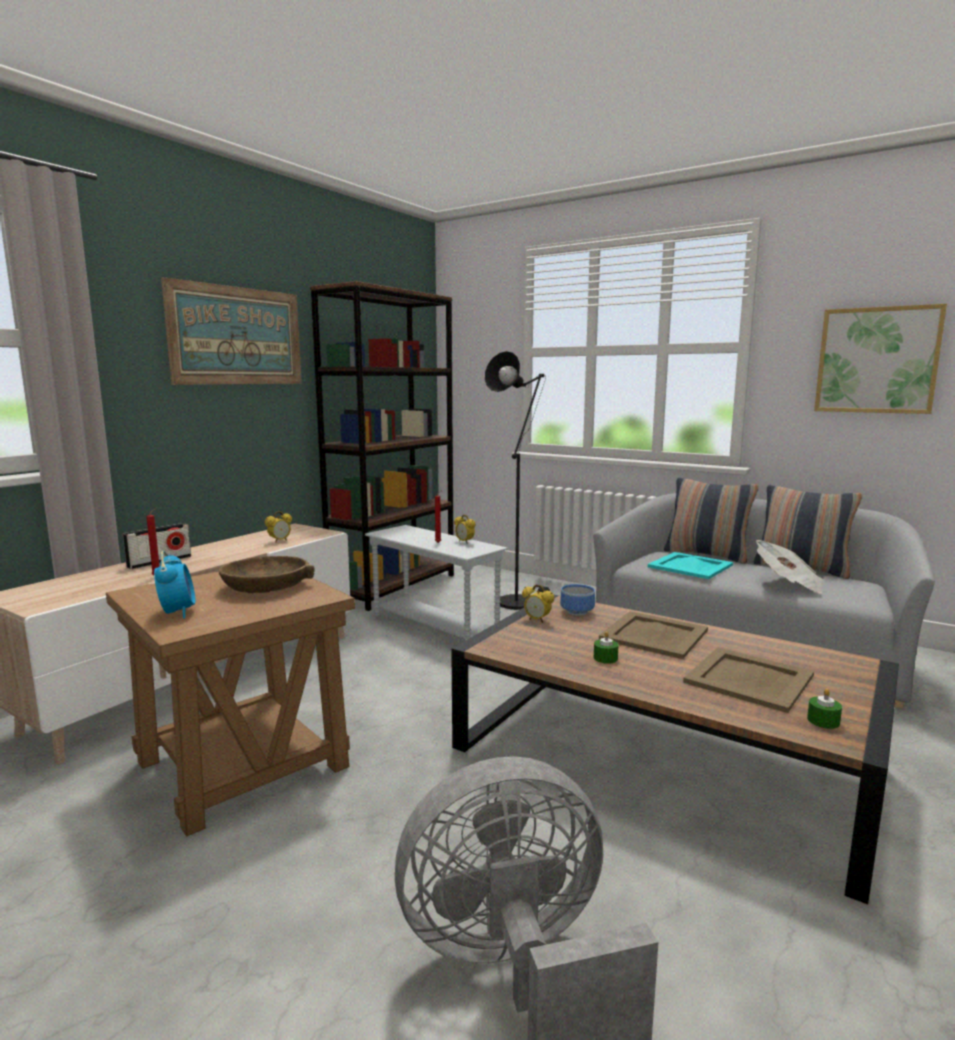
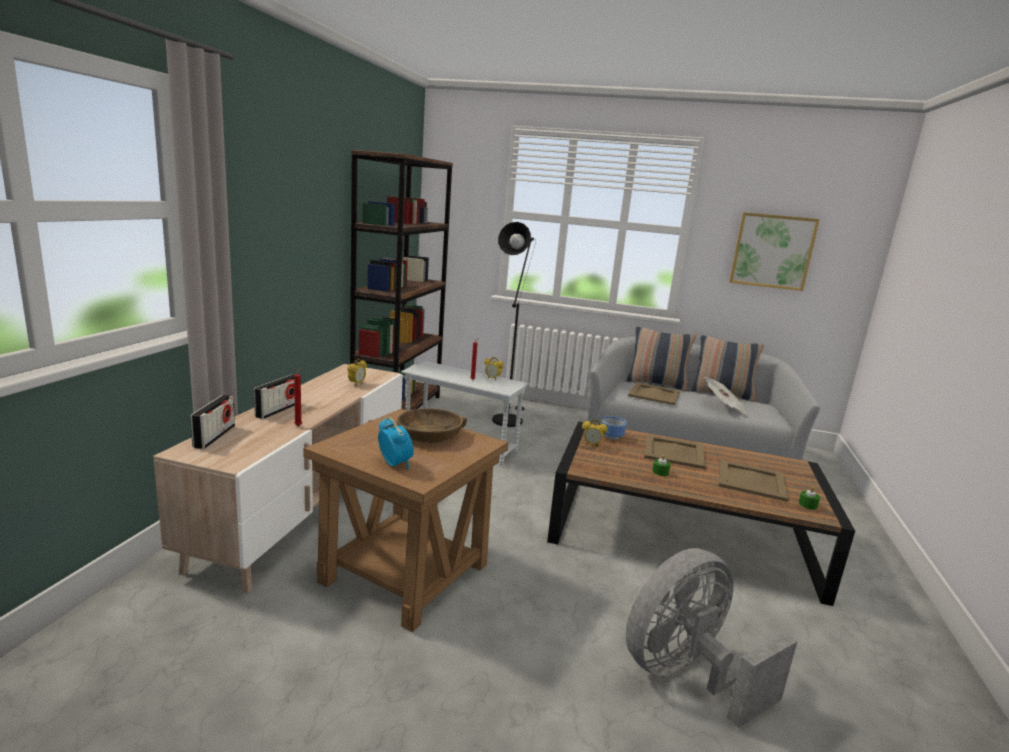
camera: 20 degrees left, 5 degrees up
picture [161,277,302,385] -> none
turquoise tray [648,552,733,579] -> beige tray [628,382,680,405]
none -> radio [190,395,235,449]

